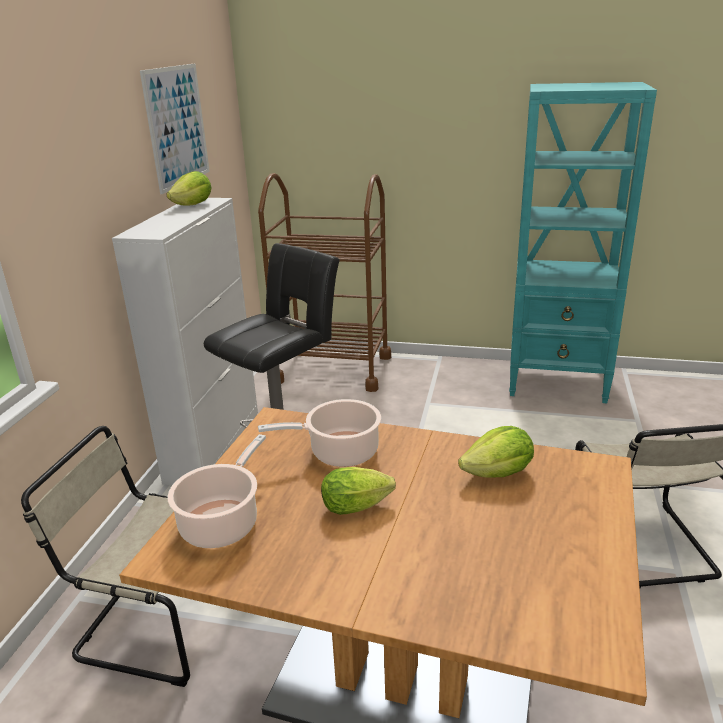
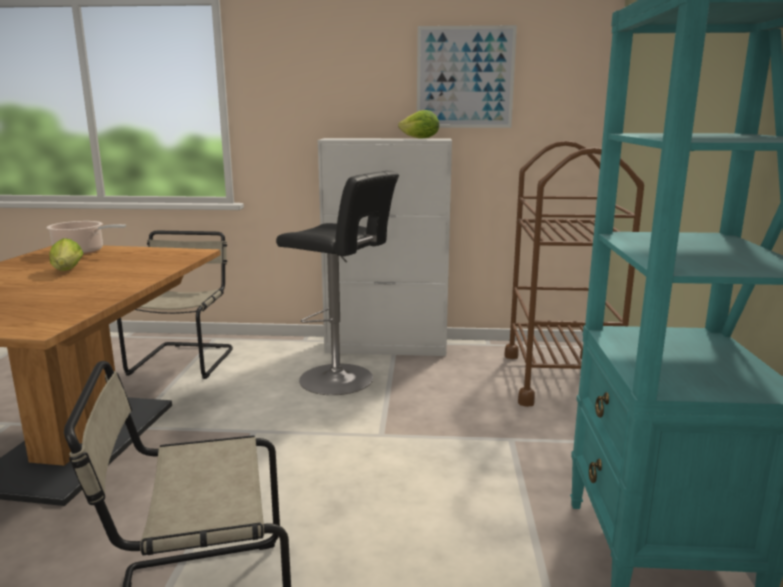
camera: 80 degrees right, 10 degrees down
cooking pot [258,399,381,467] -> none
lettuce [458,426,534,477] -> none

